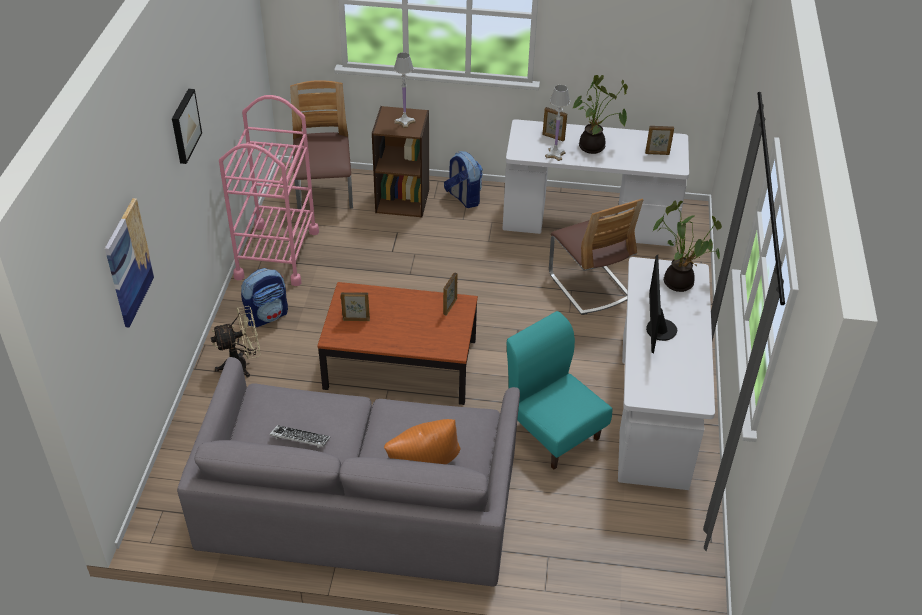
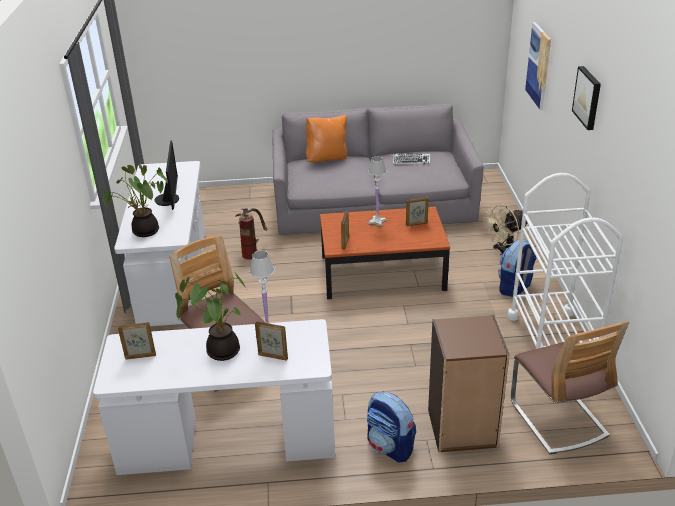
camera: 170 degrees right, 10 degrees down
pink cart [219,95,319,286] -> white cart [507,173,623,349]
white table lamp [394,52,415,128] -> white table lamp moved to [368,156,387,227]
turquoise chair [507,311,612,470] -> fire extinguisher [235,208,267,260]

